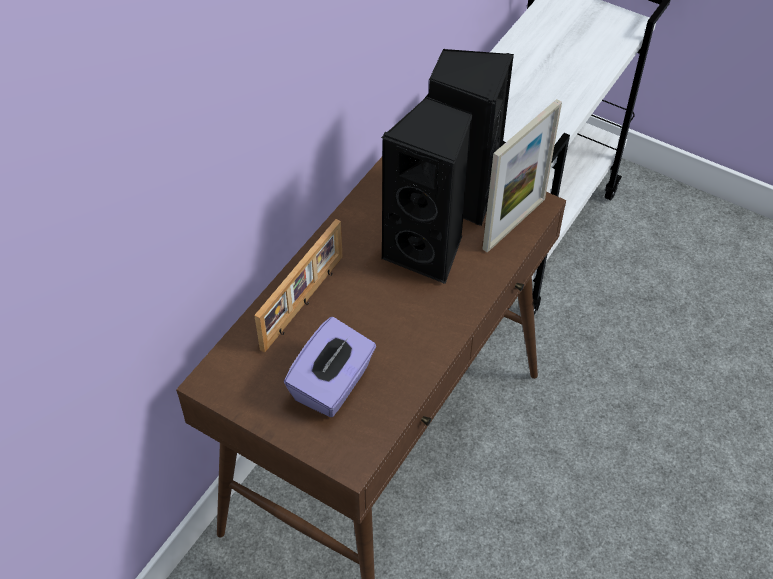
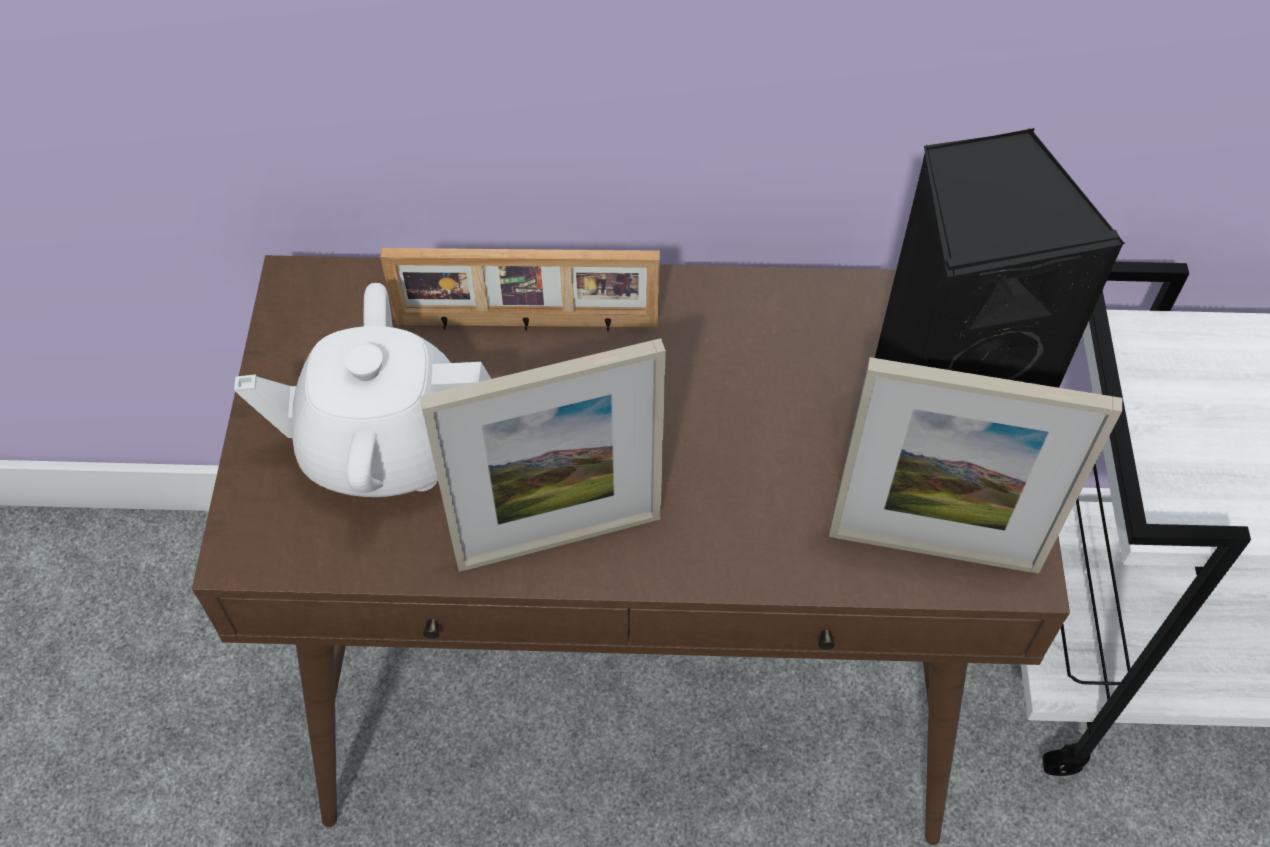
camera: 60 degrees right, 5 degrees up
purple tissue box [284,317,376,417] -> white teapot [234,283,491,497]
black speaker [381,96,473,284] -> none
none -> picture frame [419,338,666,572]

